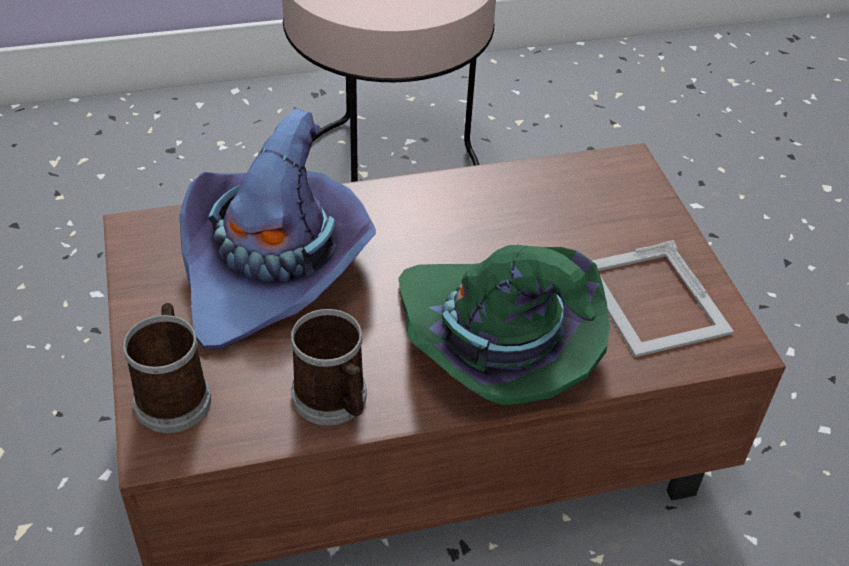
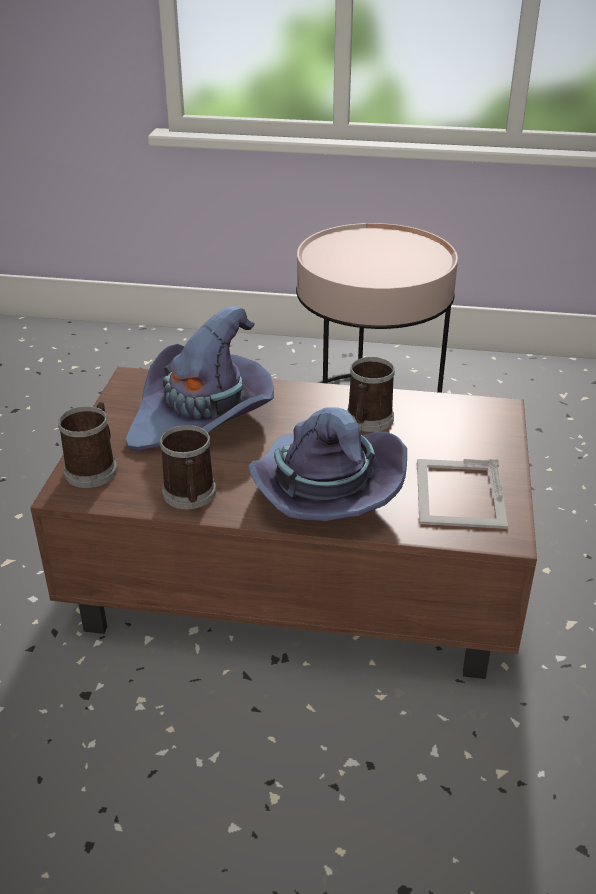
camera: 25 degrees right, 10 degrees down
green hat [398,245,610,406] -> purple hat [248,407,407,521]
none -> mug [347,357,395,432]

